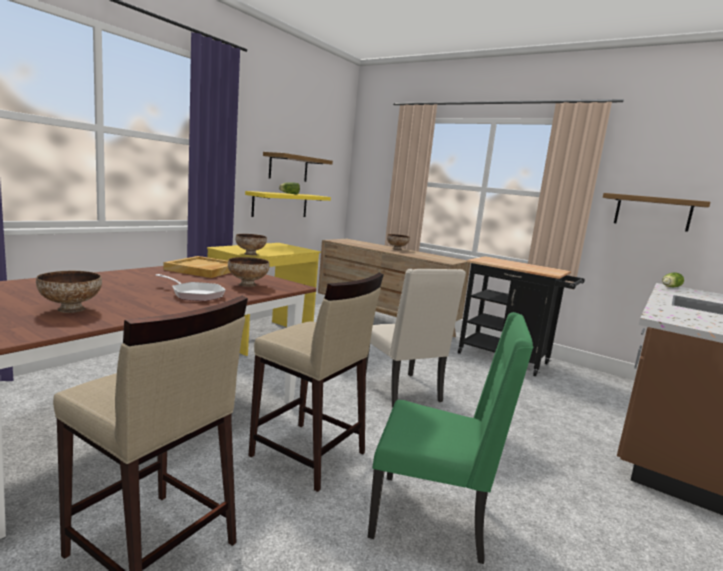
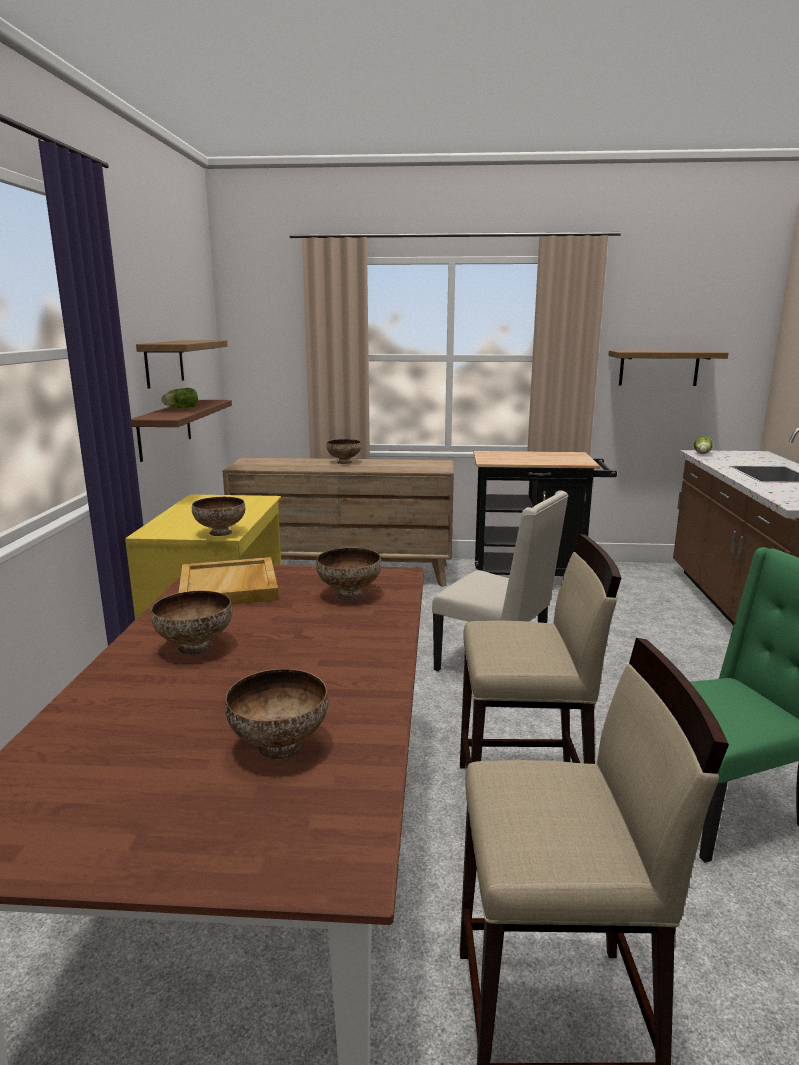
camera: 30 degrees left, 5 degrees up
frying pan [155,274,225,301] -> none
yellow shelf [245,191,331,217] -> brown shelf [131,400,232,462]
none -> bowl [151,590,232,655]

